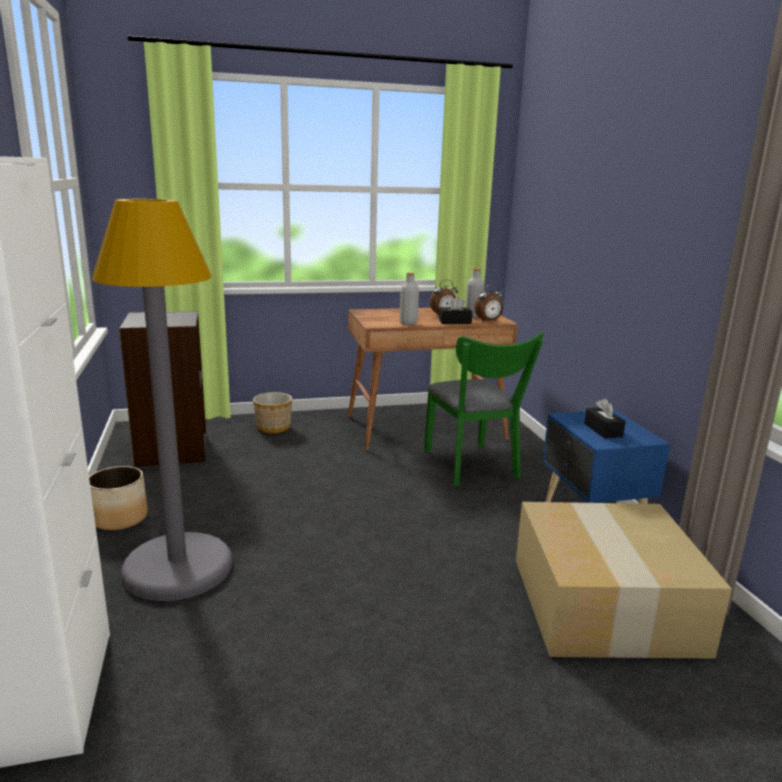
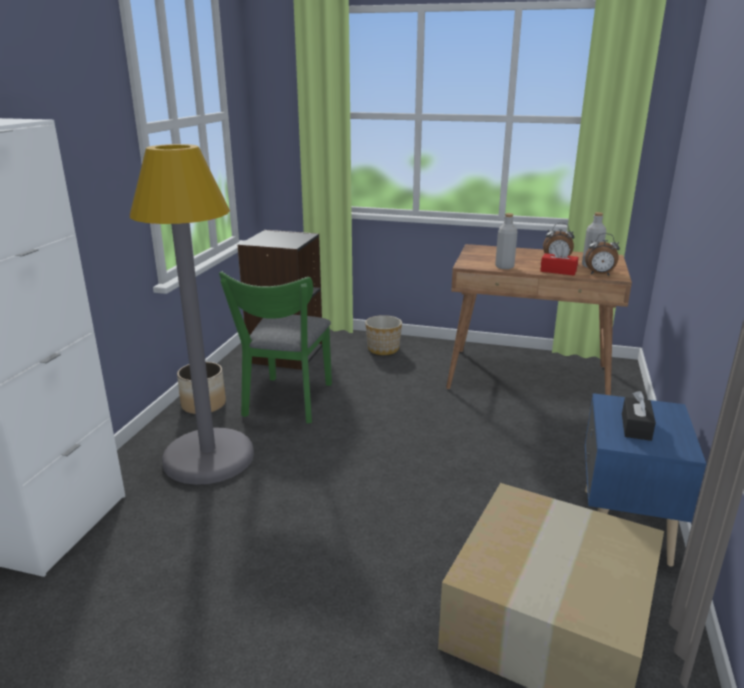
camera: 30 degrees right, 5 degrees up
green chair [424,332,544,486] -> green chair moved to [219,271,332,423]
black tissue box [439,297,473,324] -> red tissue box [540,244,578,276]

